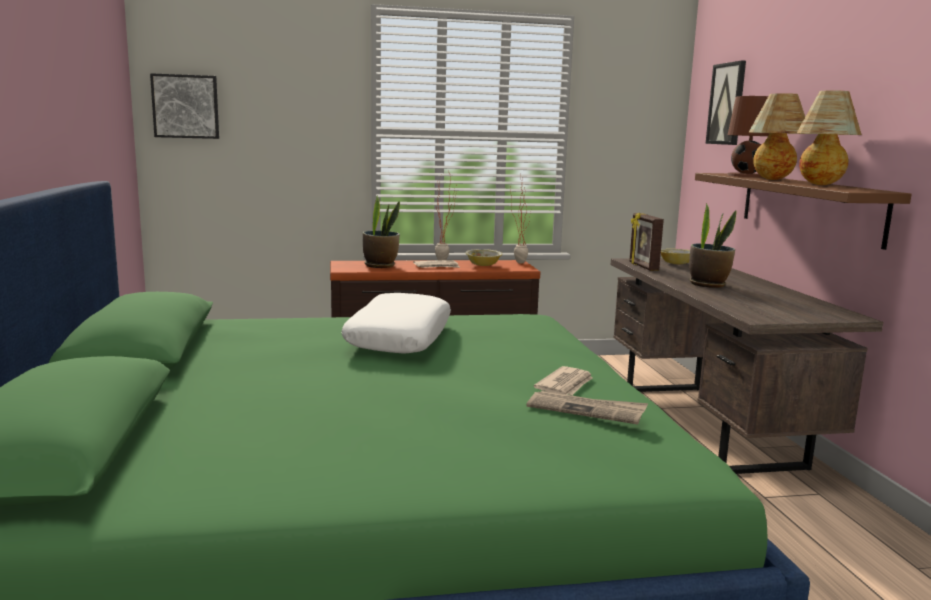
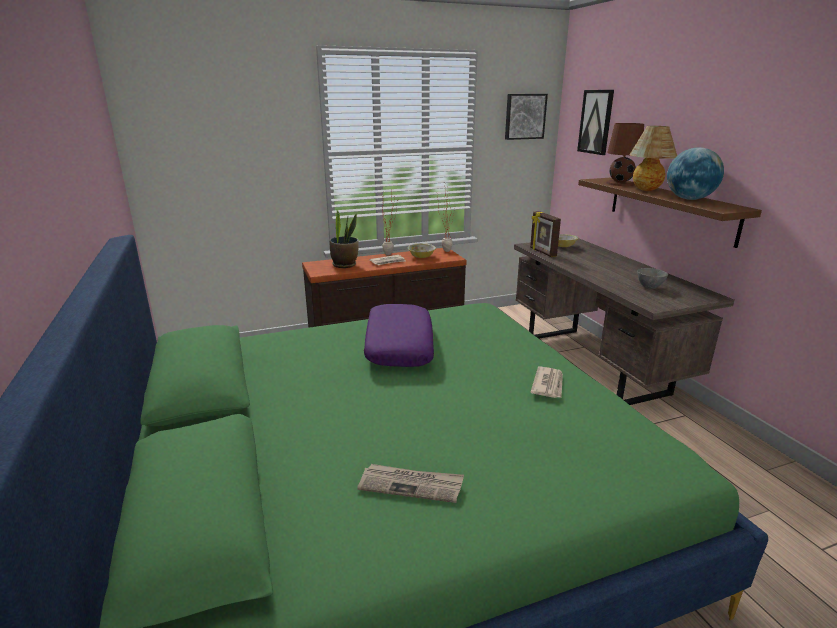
camera: 10 degrees left, 10 degrees up
picture [150,73,219,139] -> picture moved to [505,94,548,140]
white pillow [341,293,451,354] -> purple pillow [364,304,434,367]
newspaper [526,391,648,425] -> newspaper moved to [357,464,464,503]
potted plant [689,203,737,288] -> none
table lamp [797,90,862,185] -> globe [667,147,724,200]
none -> grey bowl [637,268,668,289]

